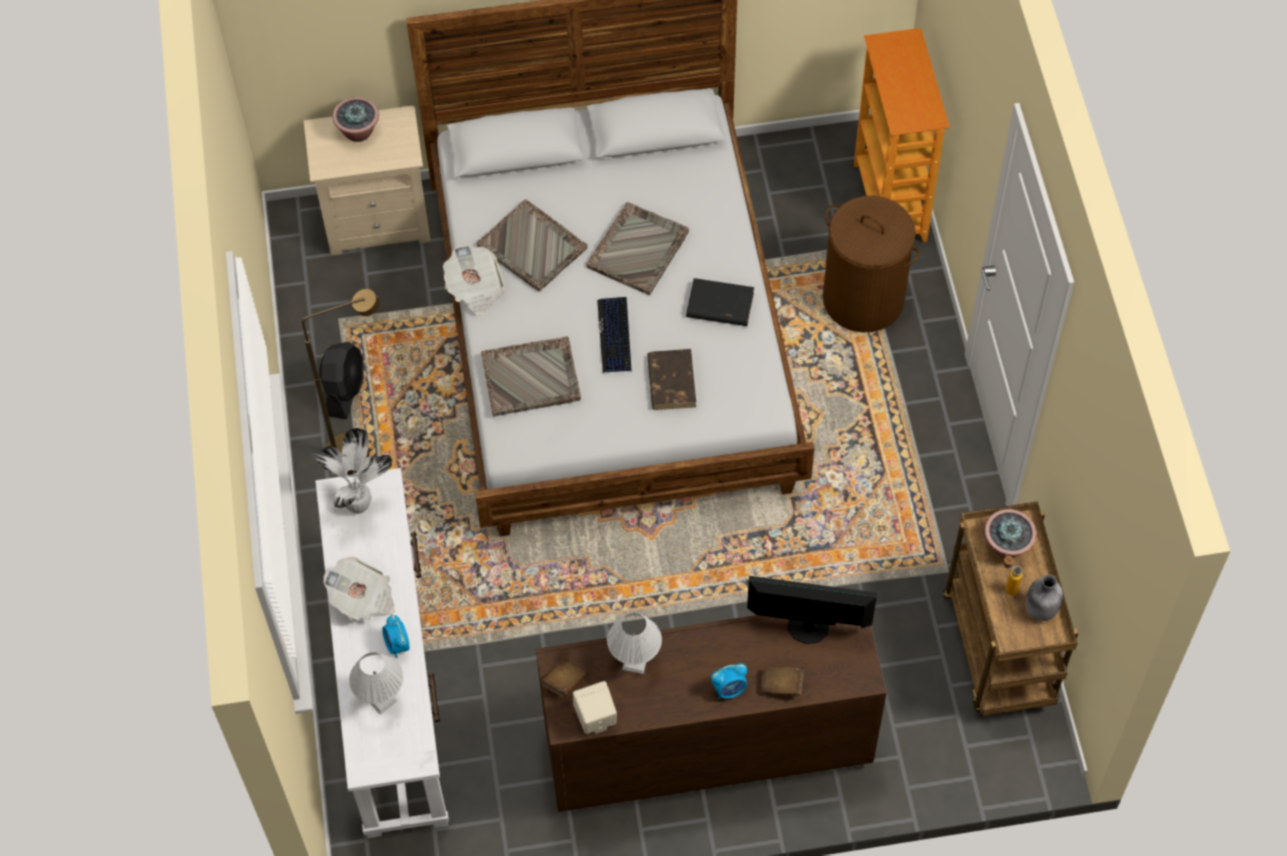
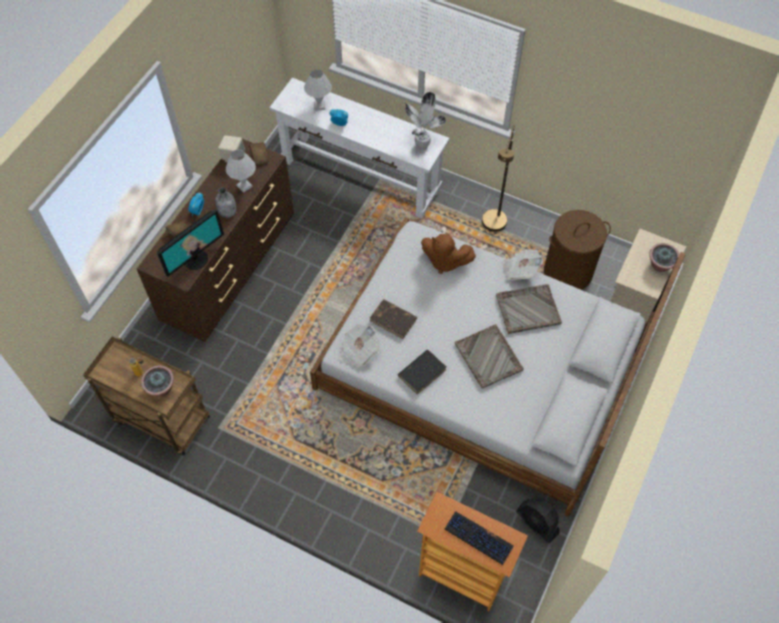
camera: 125 degrees right, 0 degrees up
black fan [319,342,364,419] -> black fan moved to [516,496,560,544]
newspaper [323,557,395,620] -> newspaper moved to [339,324,380,368]
grey tray [481,336,581,416] -> brown plush toy [421,234,476,274]
keyboard [597,297,632,373] -> keyboard moved to [445,511,514,565]
brown laundry basket [823,196,920,332] -> brown laundry basket moved to [544,210,611,290]
grey bottle [1026,575,1063,621] -> grey bottle moved to [215,187,236,218]

